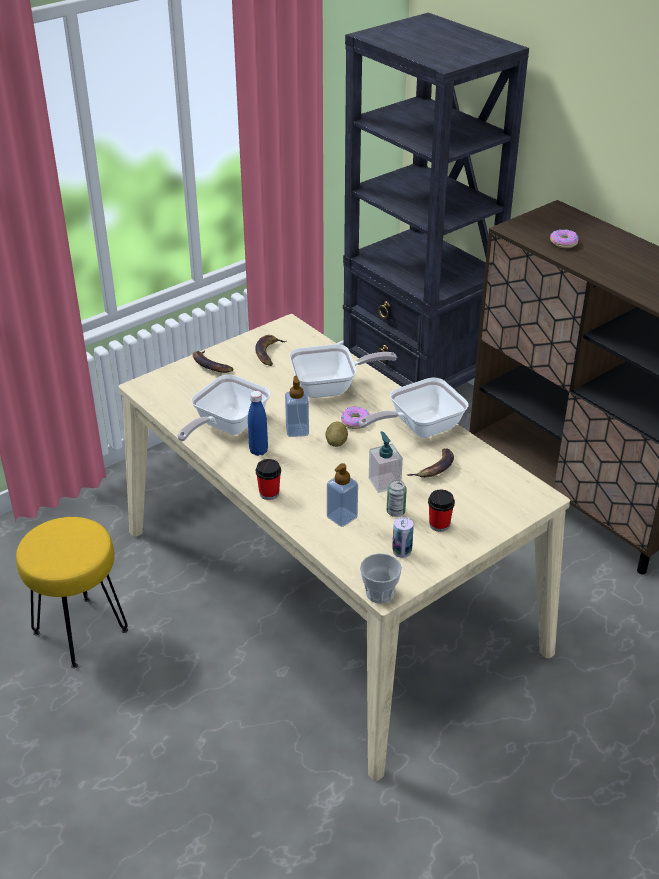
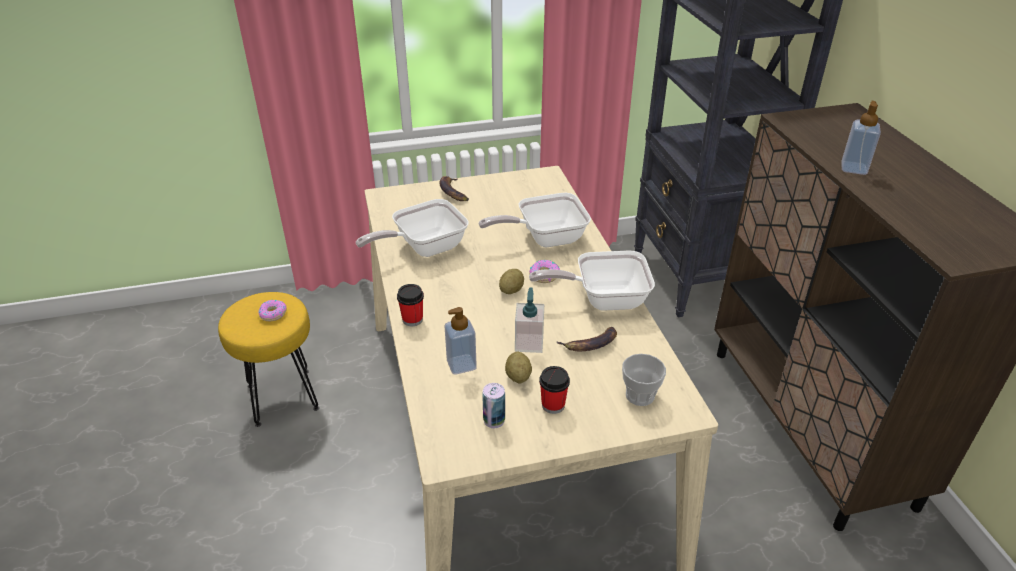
camera: 25 degrees right, 0 degrees up
blue bottle [248,391,268,456] -> none
banana [255,335,286,366] -> none
soap dispenser [285,376,309,437] -> soap dispenser moved to [841,101,881,175]
frying pan [289,344,397,398] -> frying pan turned 150 degrees clockwise [479,193,591,247]
cup [360,553,402,604] -> cup moved to [622,354,666,406]
can [387,480,407,517] -> potato [505,352,532,383]
donut [550,229,579,248] -> donut moved to [258,300,287,321]

